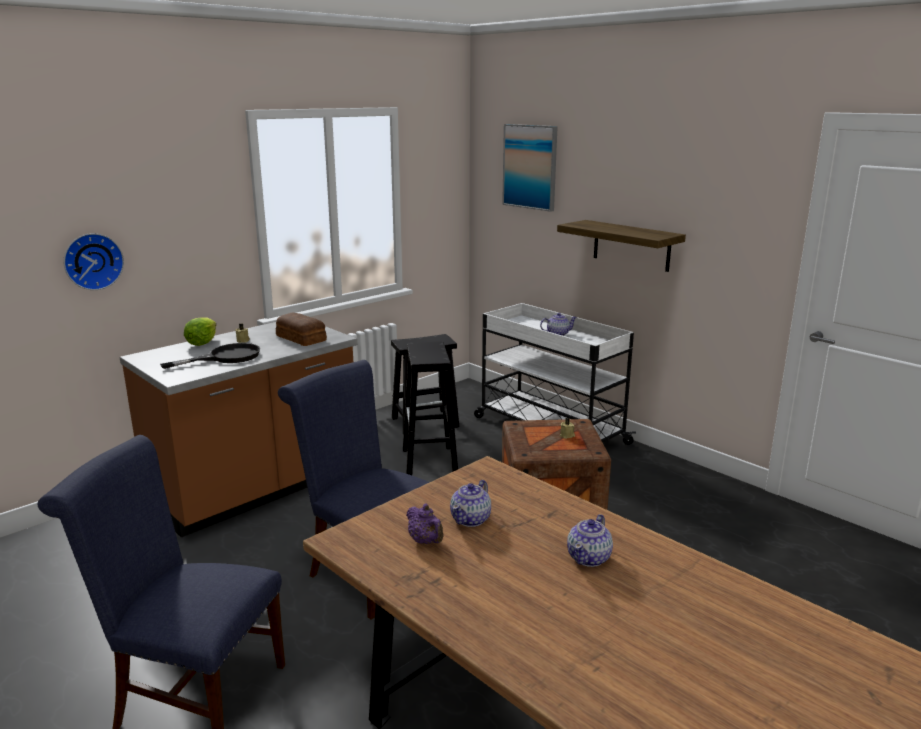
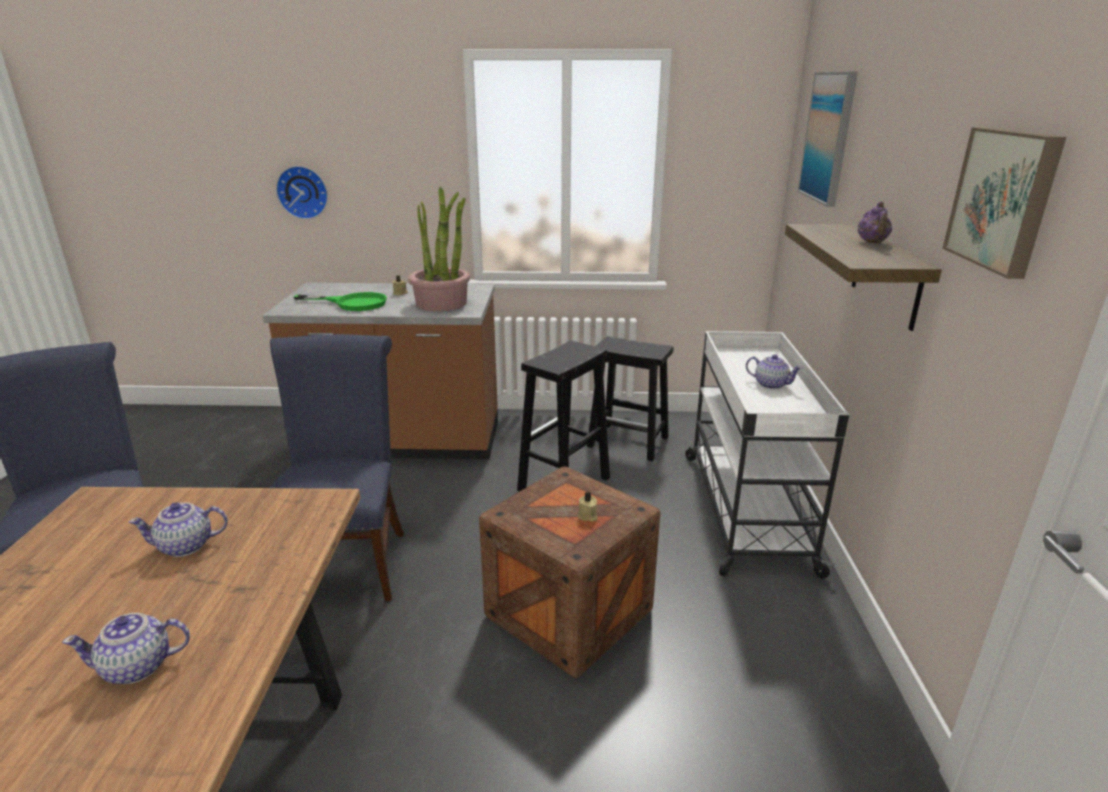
camera: 45 degrees right, 5 degrees up
black frying pan [160,343,261,369] -> green frying pan [294,292,387,311]
lettuce [184,317,216,346] -> none
bread [276,313,327,346] -> potted plant [408,187,470,311]
purple teapot [406,504,444,544] -> purple teapot moved to [858,202,892,243]
none -> picture [942,127,1066,279]

